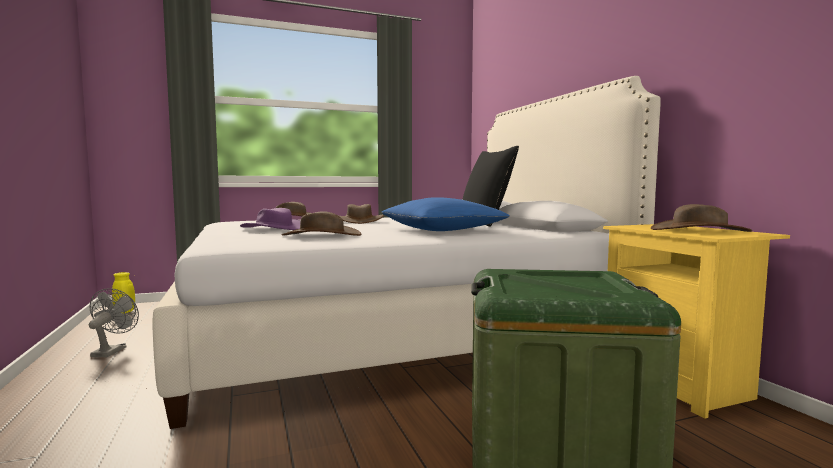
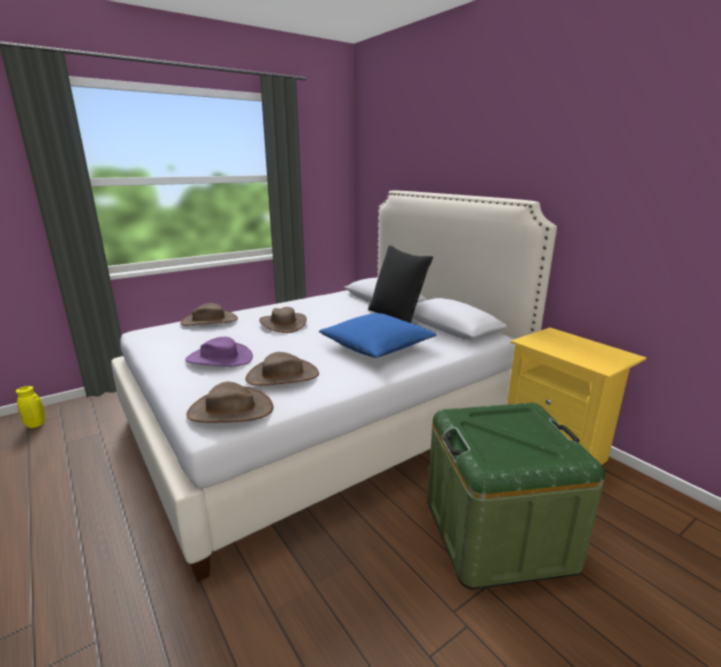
camera: 15 degrees left, 15 degrees up
grey fan [89,288,139,357] -> none
brown hat [651,204,752,232] -> brown hat moved to [186,381,273,423]

